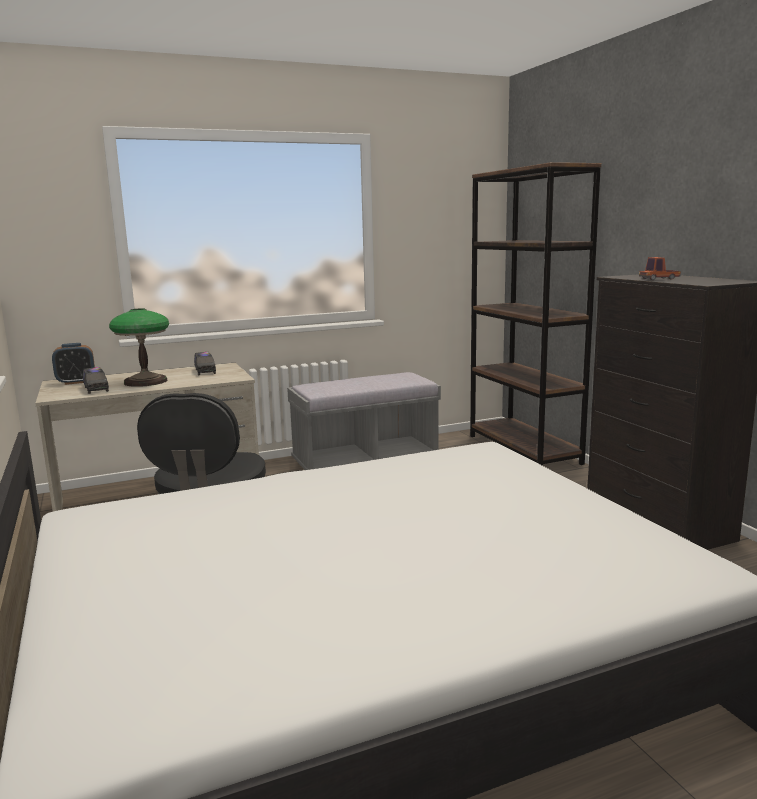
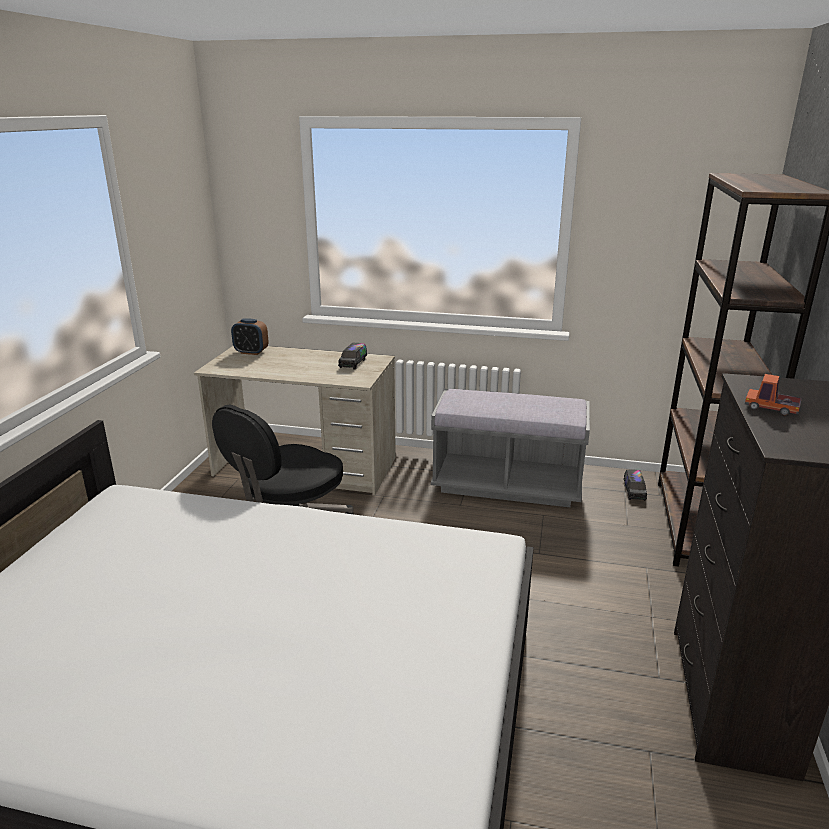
camera: 35 degrees right, 10 degrees up
toy truck [83,367,109,394] -> toy truck moved to [623,469,647,501]
table lamp [109,308,169,387] -> none

